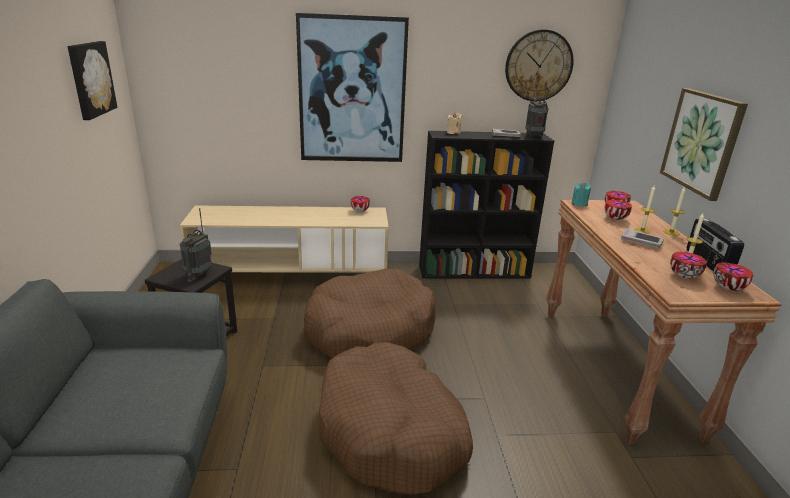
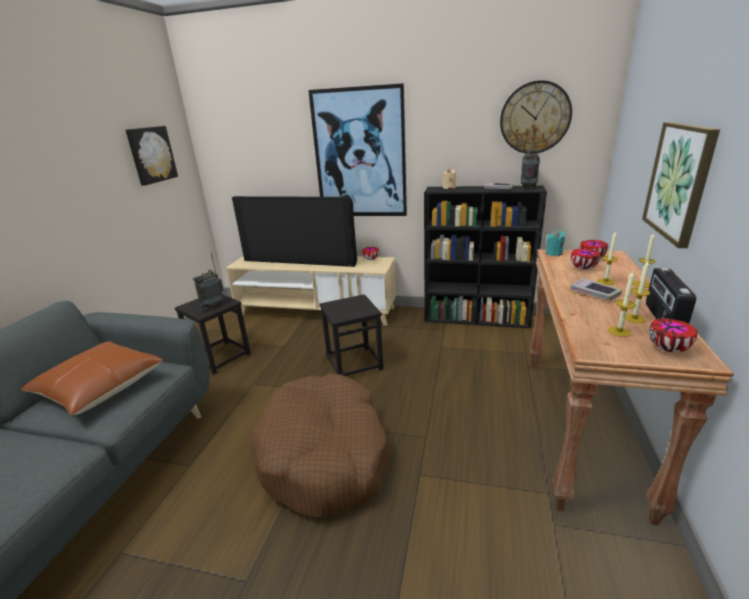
camera: 20 degrees right, 0 degrees up
brown dog bed [304,269,436,358] -> black stool [320,294,383,376]
bowl [670,252,707,279] -> candle [608,271,636,337]
none -> brown pillow [21,341,163,415]
none -> television [232,196,357,267]

